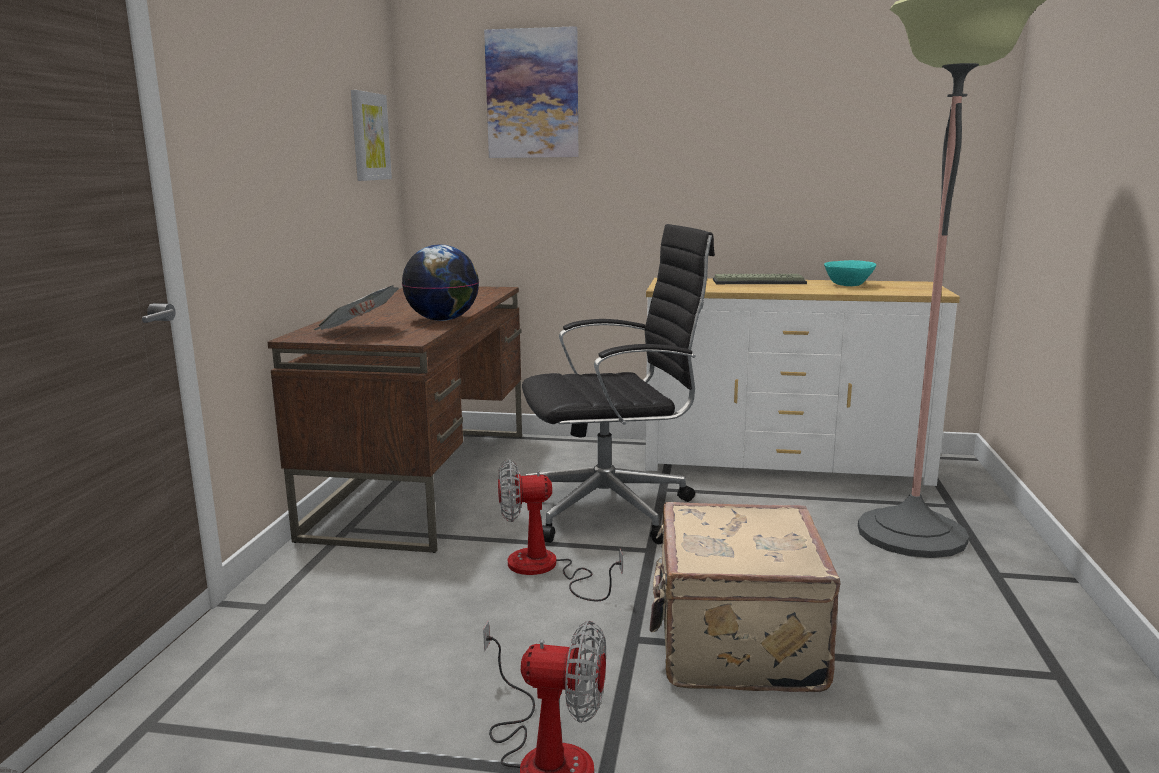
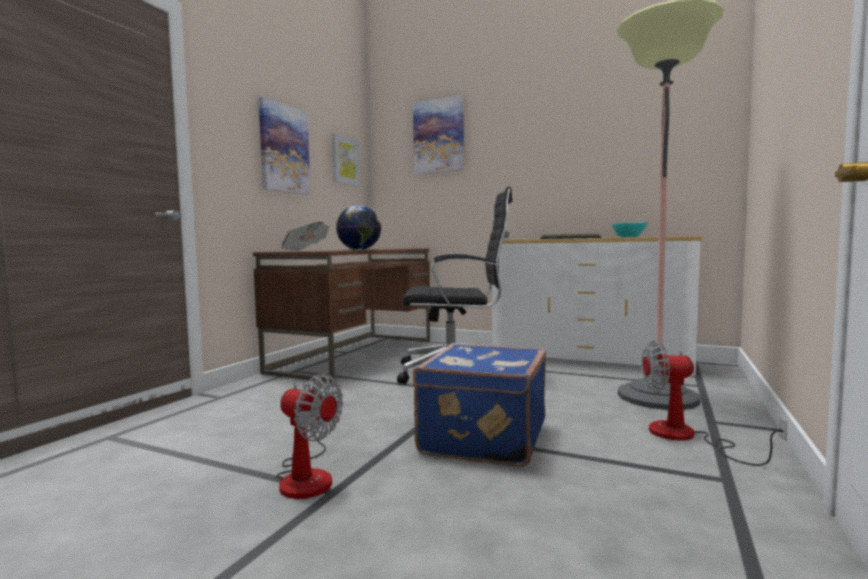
camera: 15 degrees right, 10 degrees down
fan [498,459,623,601] -> fan moved to [642,340,787,466]
beige suitcase [650,502,841,692] -> blue suitcase [413,343,546,467]
none -> picture [258,97,311,195]

